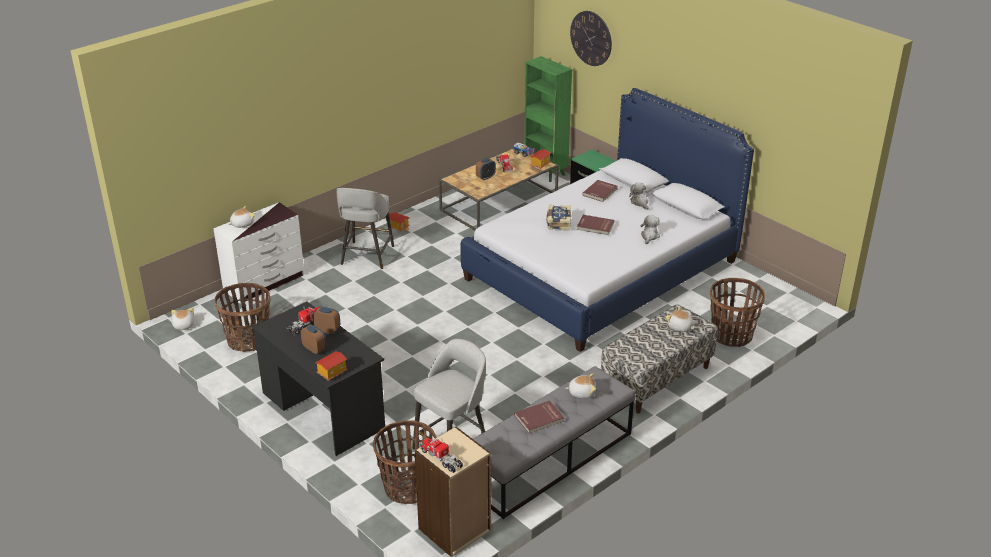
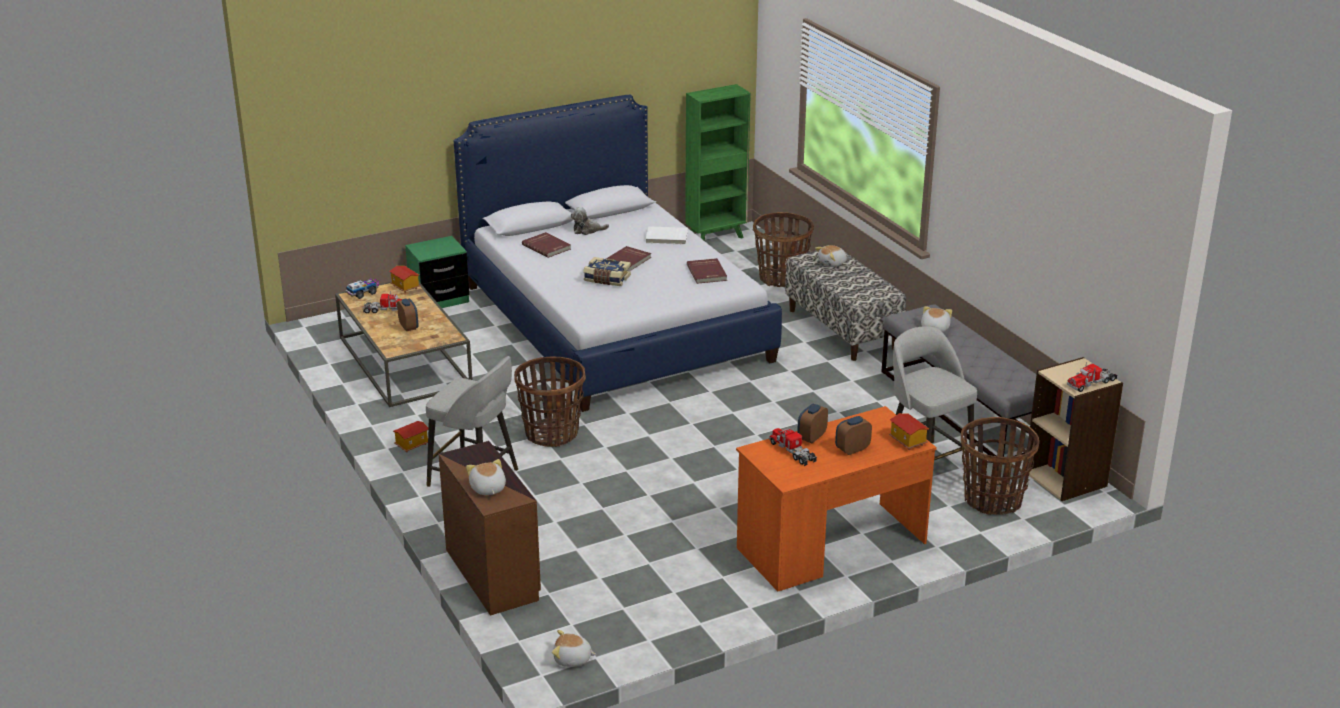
camera: 75 degrees left, 5 degrees down
white dresser [213,202,304,304] -> brown dresser [438,441,541,616]
basket [214,283,271,352] -> basket moved to [514,357,586,447]
black desk [252,302,385,456] -> orange desk [736,406,937,592]
red book [514,401,564,433] -> red book moved to [687,258,727,284]
green bookcase [524,56,572,182] -> green bookcase moved to [685,84,751,241]
wall clock [570,11,612,66] -> none
plush toy [640,215,660,244] -> white book [646,226,688,245]

